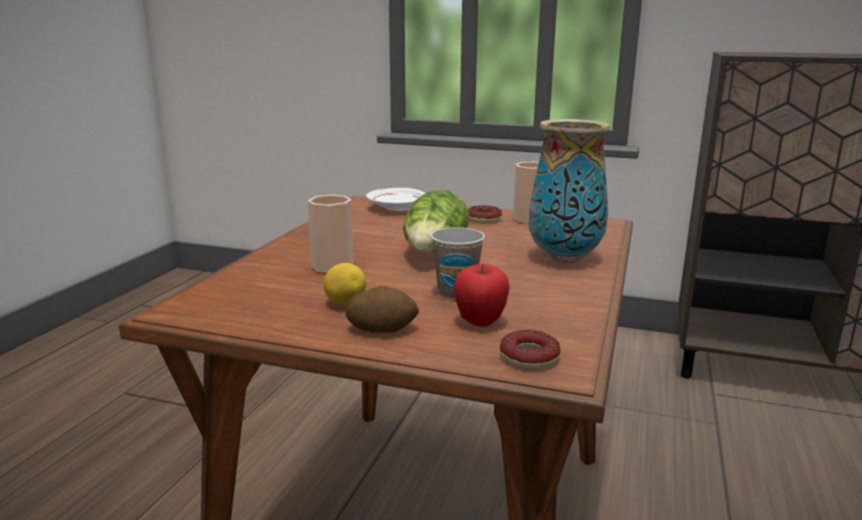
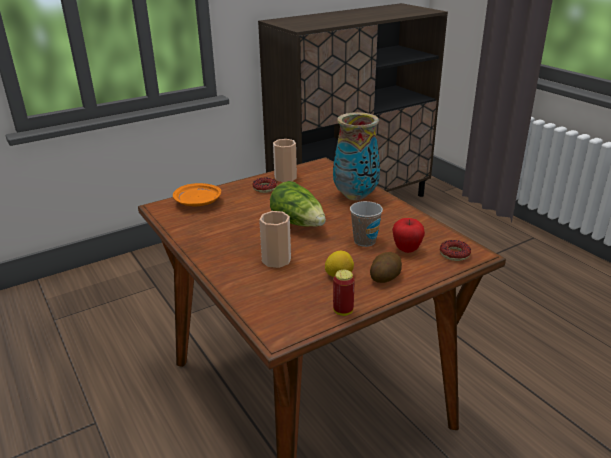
camera: 50 degrees left, 10 degrees up
white plate [366,188,425,211] -> orange plate [173,183,221,207]
none -> can [333,270,355,316]

